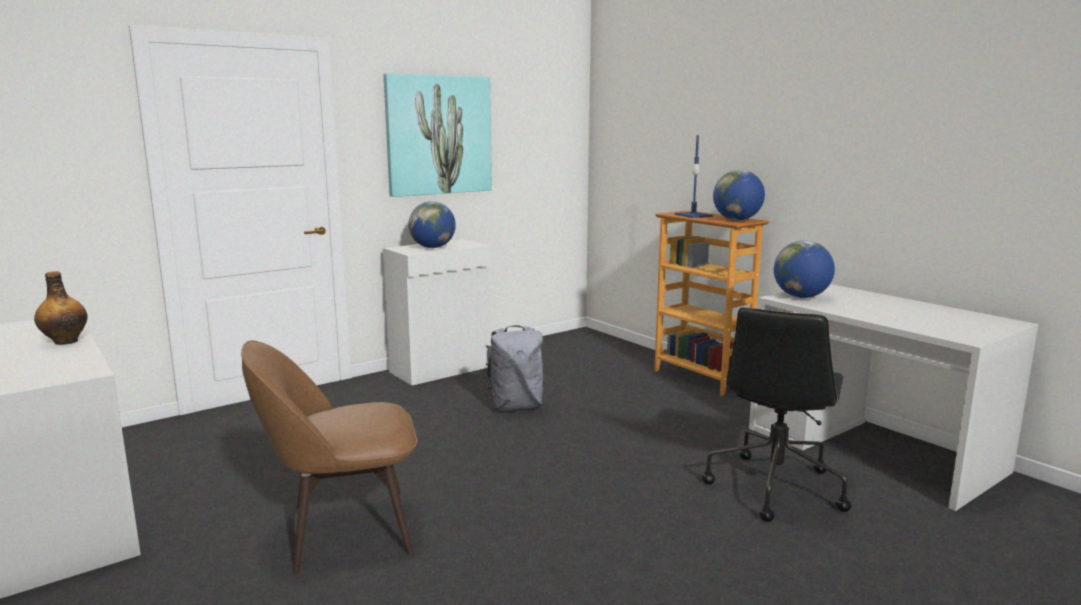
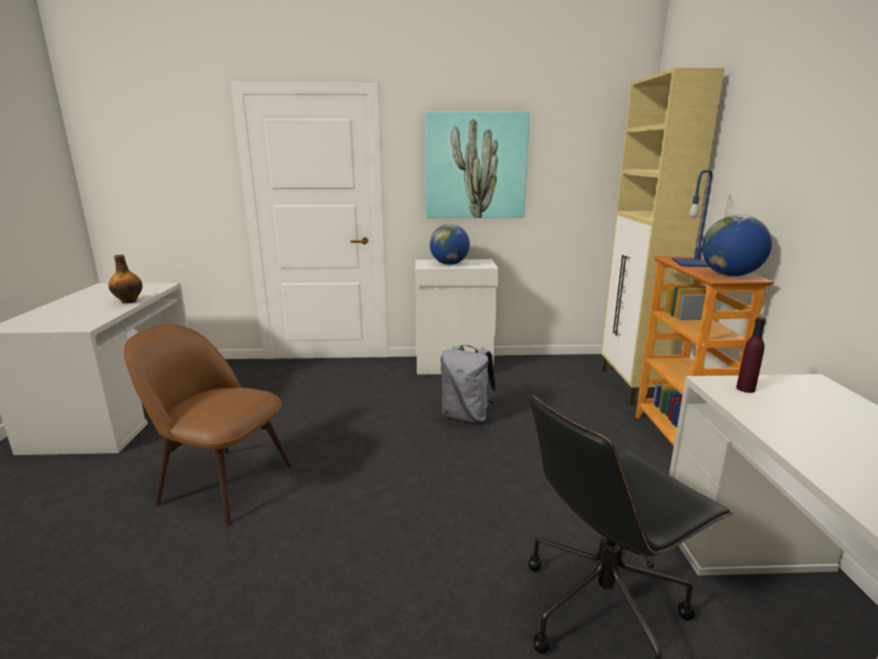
camera: 35 degrees right, 5 degrees up
globe [774,241,835,298] -> purple bottle [736,317,766,393]
none -> beige cabinet [601,68,725,405]

